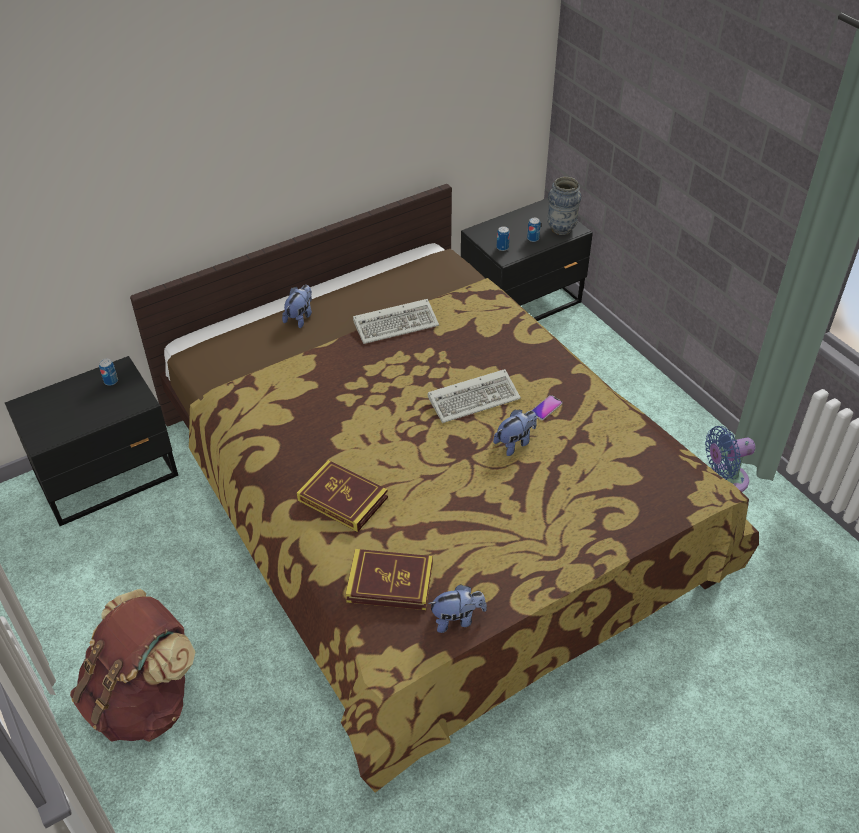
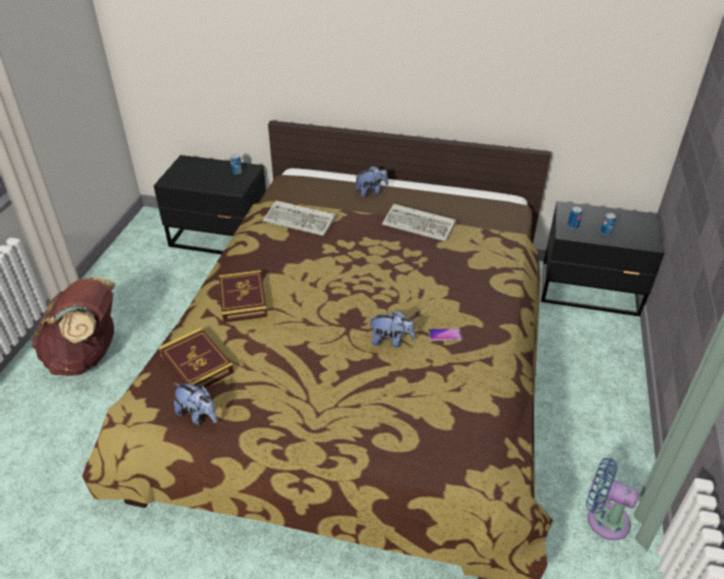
camera: 45 degrees right, 5 degrees down
keyboard [428,369,521,423] -> keyboard moved to [263,201,336,236]
vase [547,177,581,235] -> none

